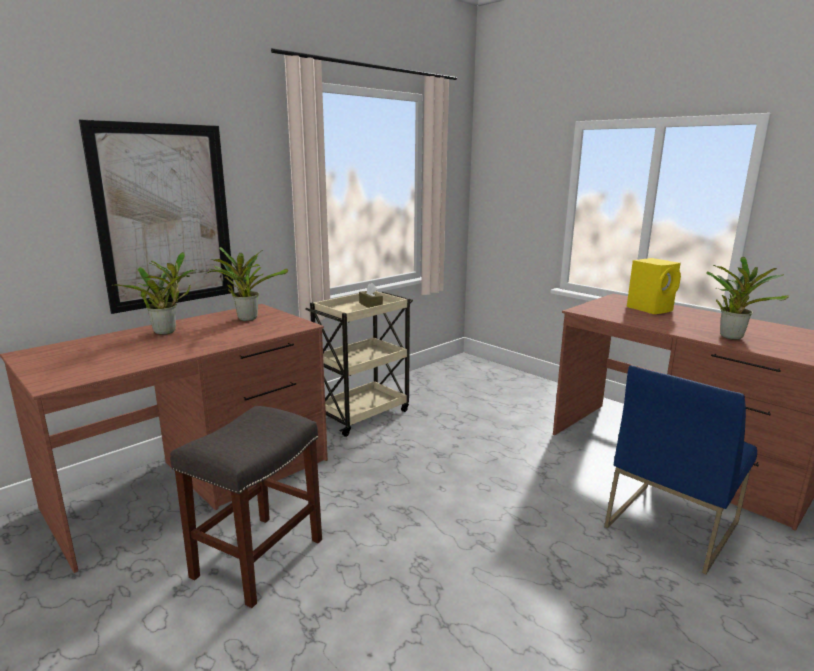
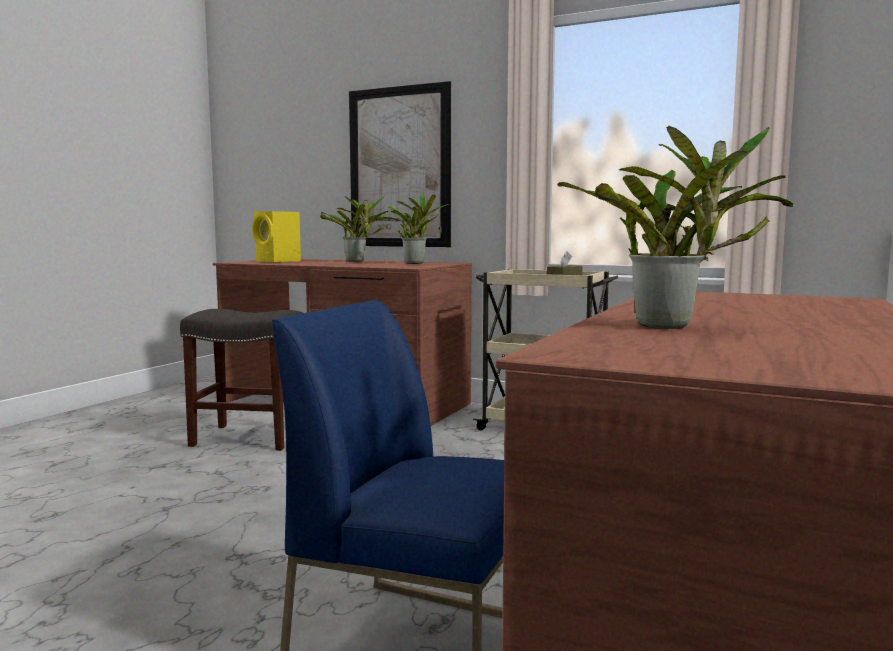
camera: 70 degrees right, 10 degrees down
yellow speaker [627,258,681,314] -> yellow speaker moved to [252,211,301,262]

